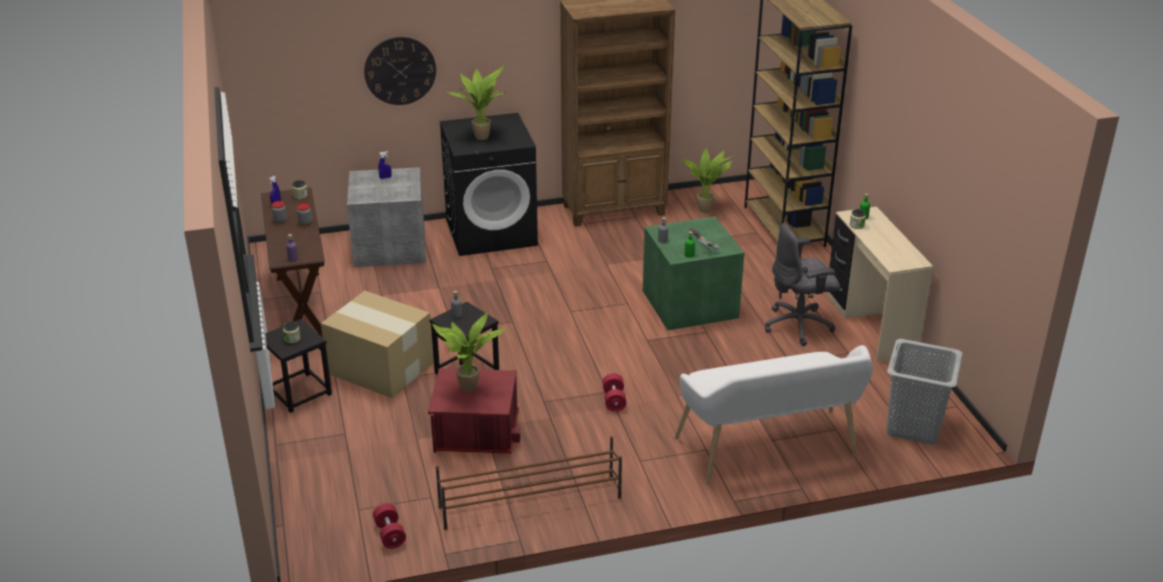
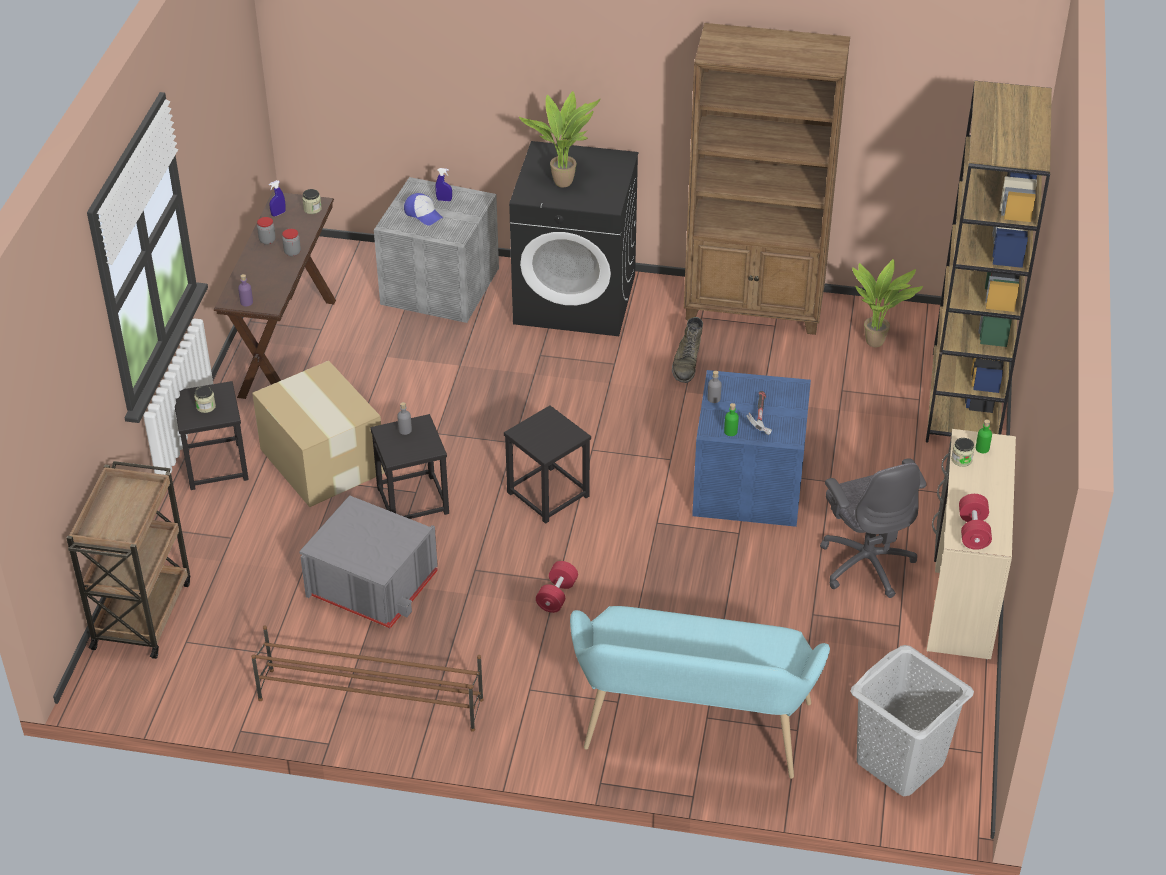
camera: 25 degrees right, 10 degrees up
wall clock [364,37,436,105] -> none
red dumbbell [373,503,406,548] -> red dumbbell moved to [959,494,992,550]
red storage box [428,368,521,454] -> grey storage box [299,495,438,628]
potted plant [433,312,505,392] -> none
green storage box [643,216,744,330] -> blue storage box [692,370,811,527]
white bench [675,345,873,484] -> turquoise bench [570,606,830,779]
grey office chair [765,223,840,346] -> grey office chair turned 120 degrees counterclockwise [820,458,927,598]
none -> brown cart [66,461,190,659]
none -> cap [404,193,443,226]
none -> black stool [504,405,591,524]
none -> green boot [672,317,703,383]

